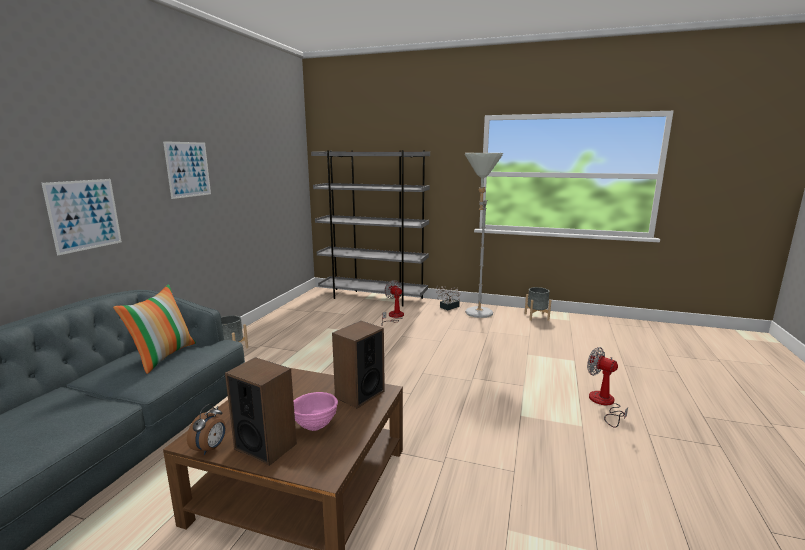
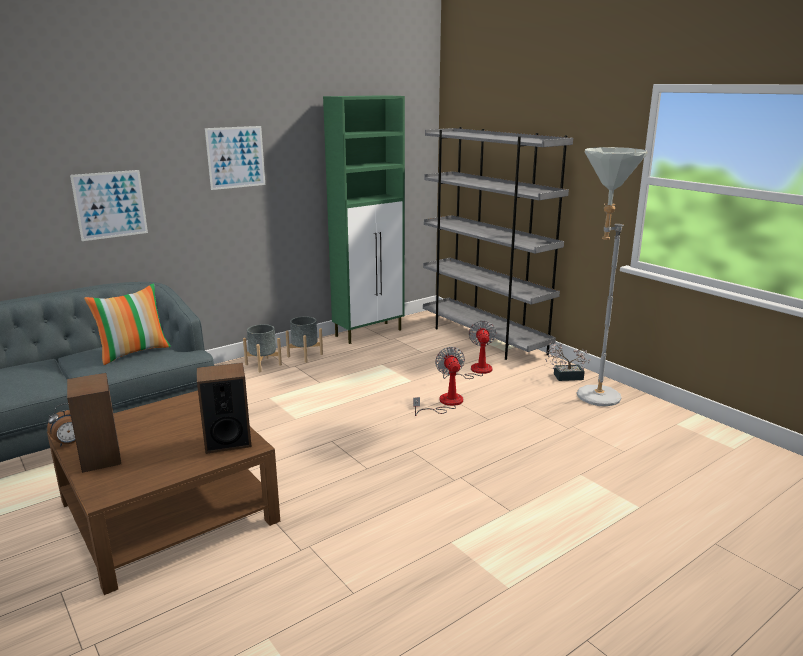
camera: 35 degrees right, 5 degrees up
pink bowl [293,392,338,431] -> none
grey planter [525,287,551,321] -> grey planter moved to [286,316,323,363]
fan [587,347,628,428] -> fan moved to [413,347,465,416]
none -> green cabinet [323,95,405,344]

